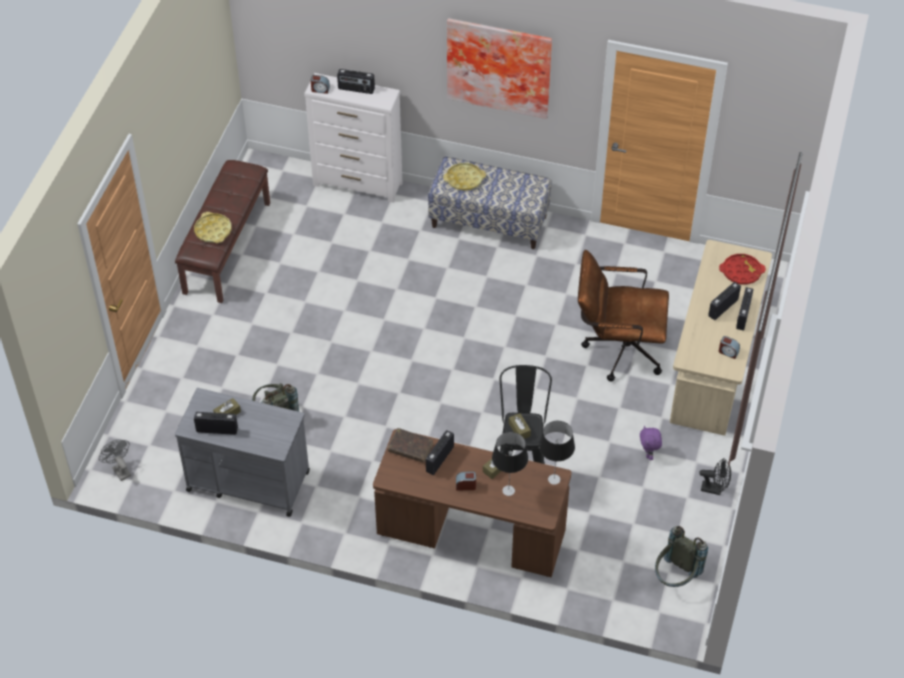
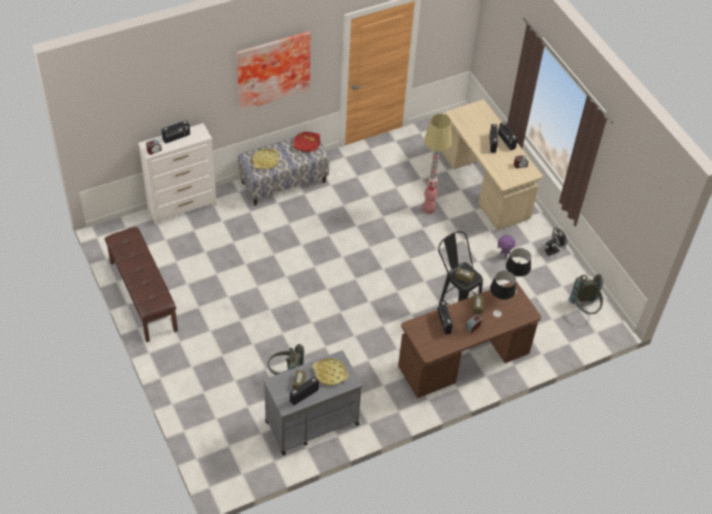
camera: 45 degrees left, 0 degrees up
grey fan [99,439,131,481] -> none
yellow tray [194,212,232,243] -> yellow tray moved to [313,358,349,386]
brown book [388,428,433,463] -> none
brown office chair [578,250,669,382] -> floor lamp [422,114,452,214]
red tray [719,254,766,285] -> red tray moved to [294,132,320,152]

